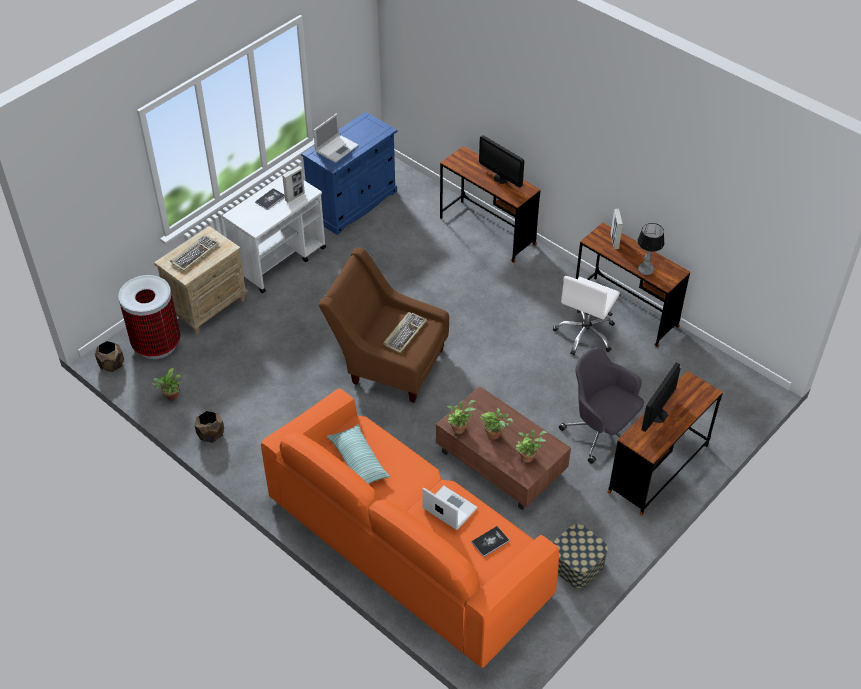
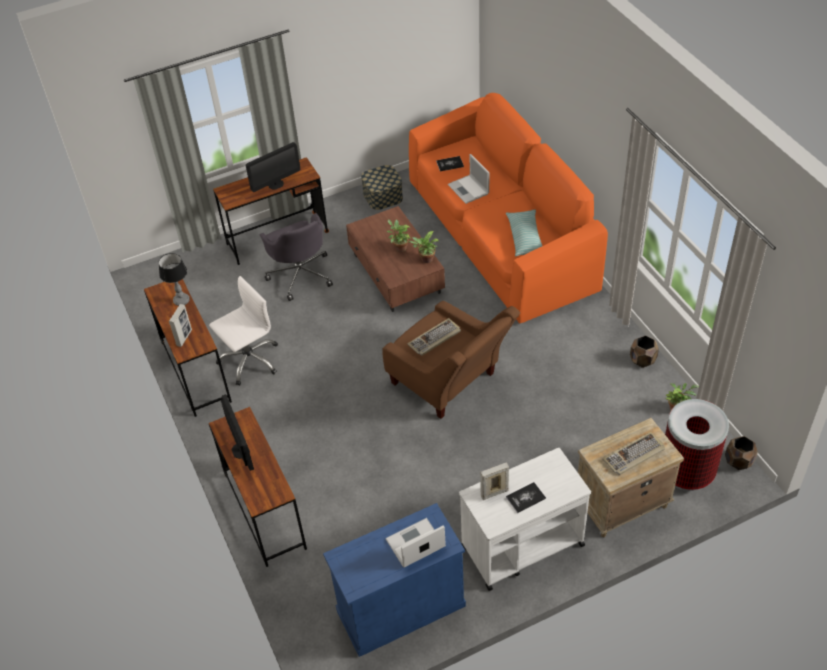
camera: 155 degrees left, 0 degrees up
potted plant [515,430,548,463] -> none

